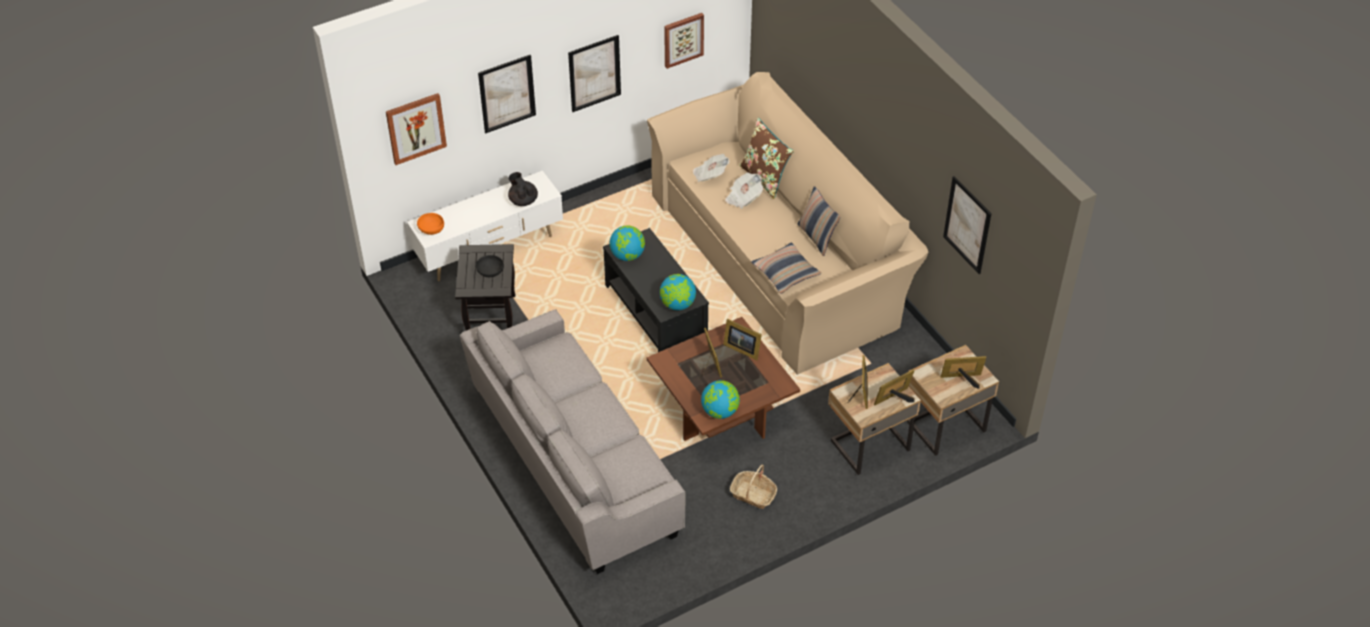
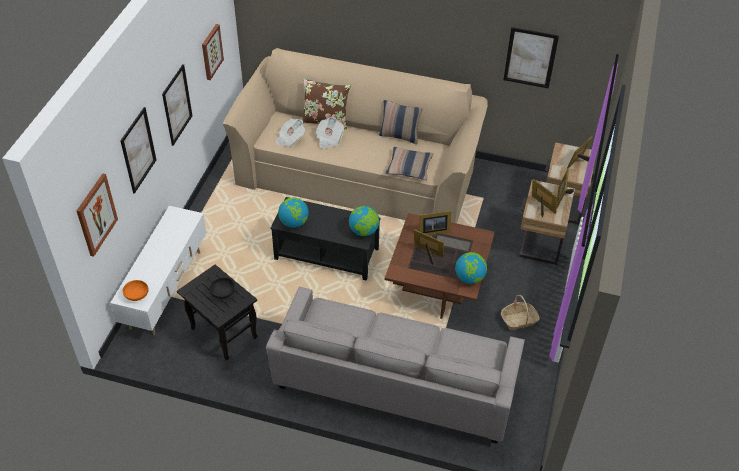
camera: 45 degrees left, 0 degrees up
black teapot [508,172,538,206] -> none

